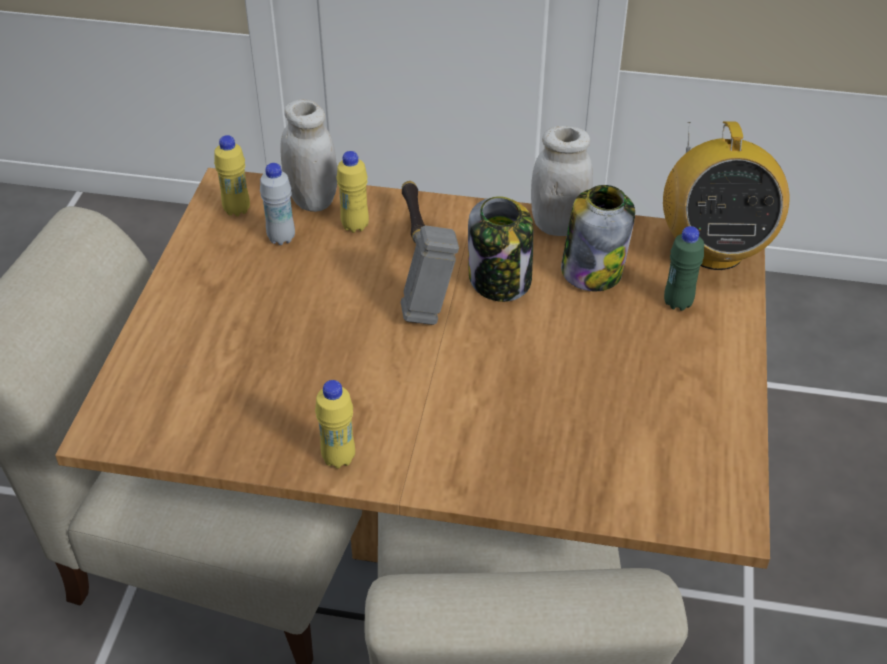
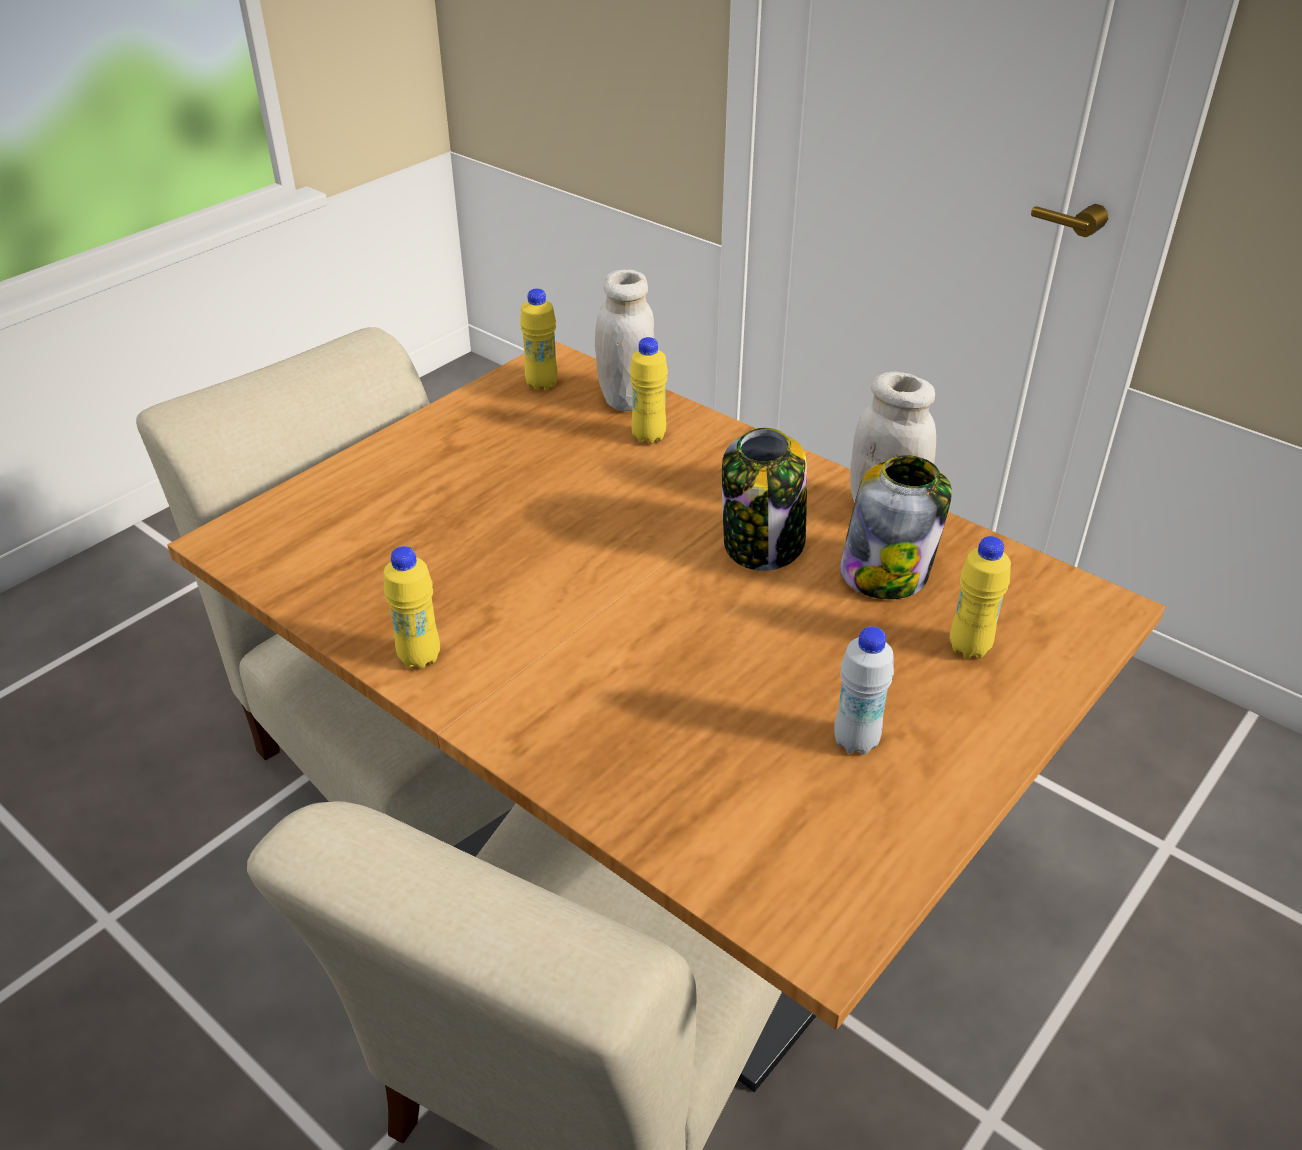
camera: 30 degrees right, 5 degrees down
white bottle [260,163,295,245] -> white bottle moved to [834,626,894,755]
hammer [401,181,459,325] -> none
radio [663,121,790,270] -> none
green bottle [664,226,704,311] -> yellow bottle [950,536,1011,659]

